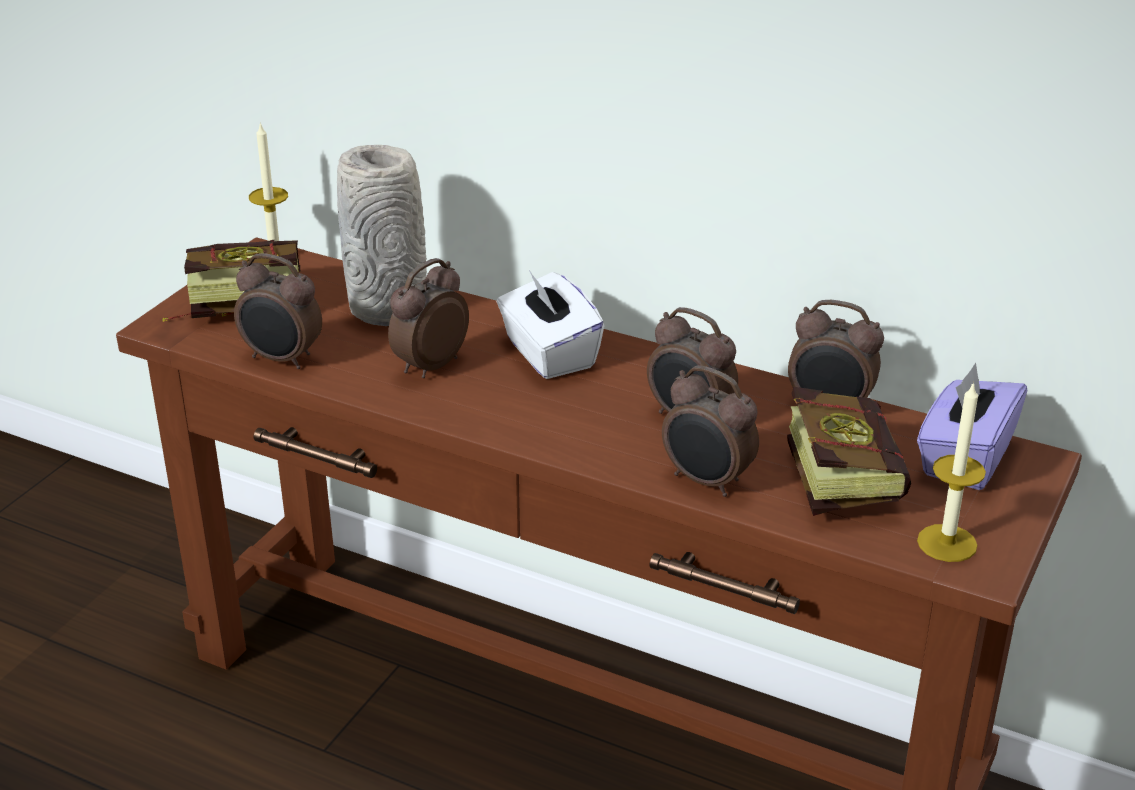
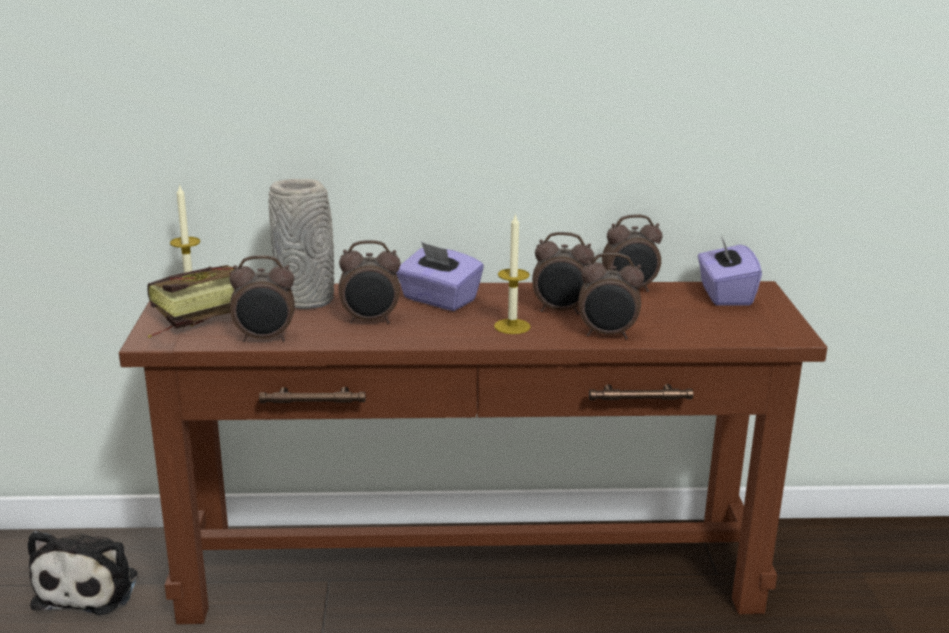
camera: 30 degrees left, 10 degrees down
alarm clock [388,258,469,378] -> alarm clock turned 105 degrees counterclockwise [339,240,401,324]
white tissue box [497,270,605,379] -> purple tissue box [396,242,484,311]
book [787,387,911,516] -> none
candle [917,381,986,562] -> candle moved to [494,213,531,334]
none -> plush toy [28,531,138,615]

